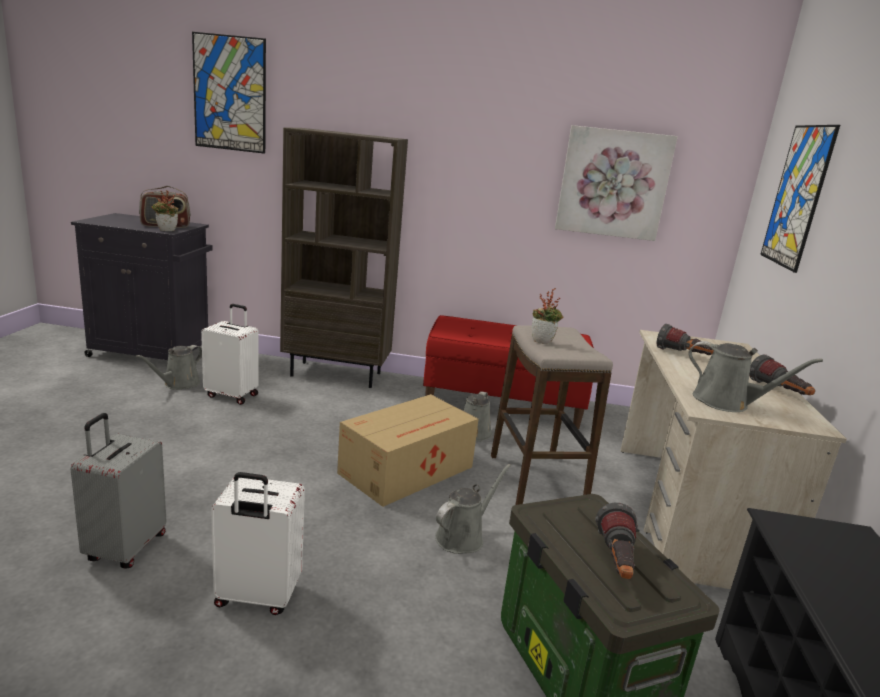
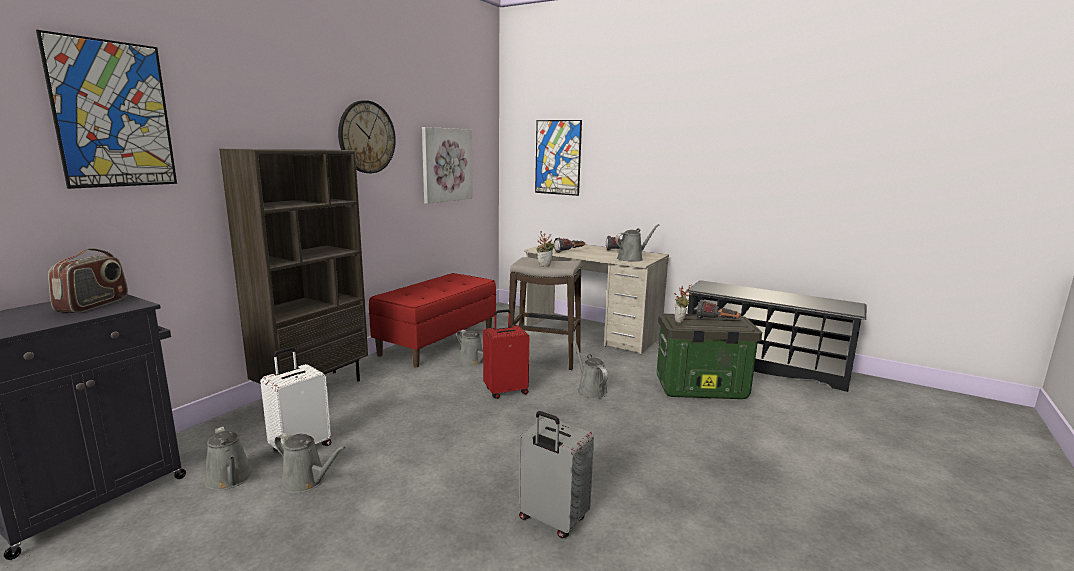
camera: 65 degrees left, 5 degrees down
potted plant [152,190,178,231] -> potted plant moved to [674,285,694,323]
white suitcase [211,472,305,615] -> none
cardboard box [337,394,479,507] -> red suitcase [483,309,529,399]
none -> grey watering can [274,433,346,493]
none -> wall clock [338,100,396,173]

